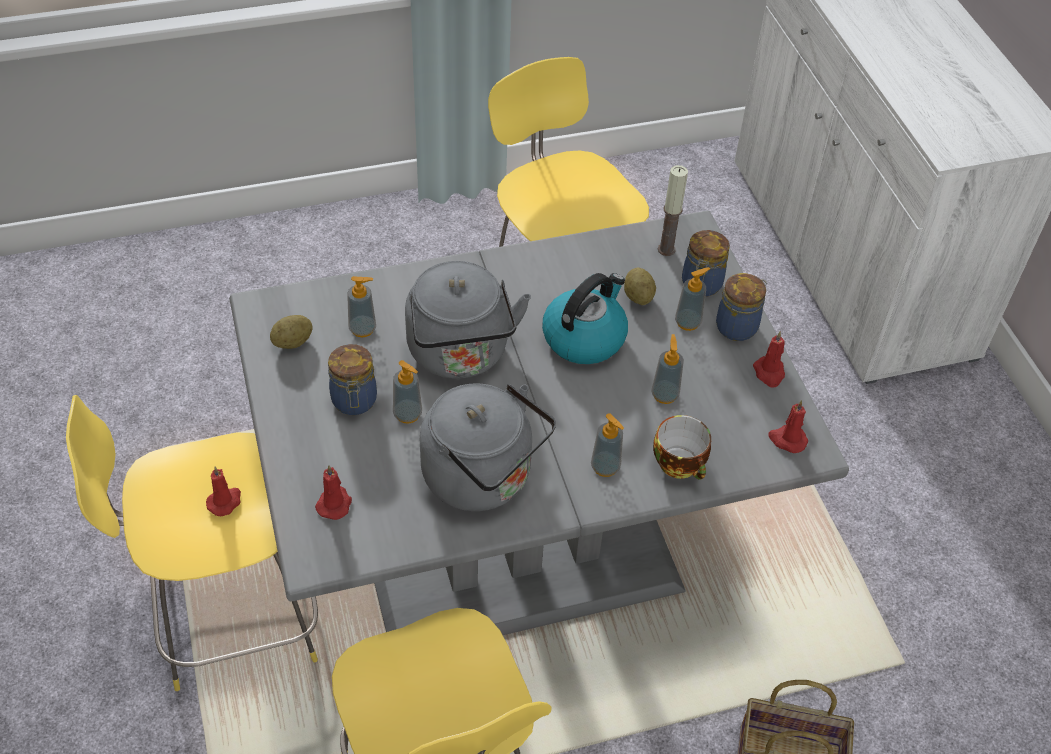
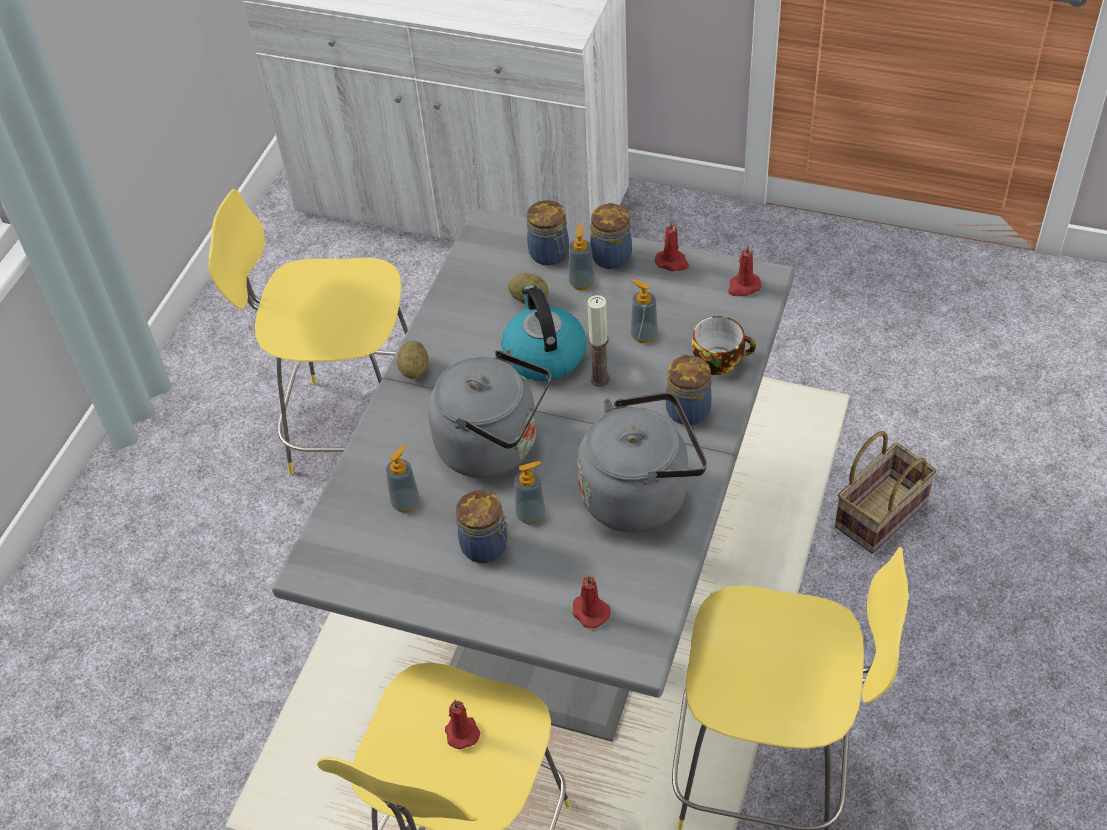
camera: 50 degrees left, 0 degrees up
potato [270,315,313,349] -> potato moved to [397,340,429,379]
soap dispenser [591,413,624,477] -> jar [666,354,711,425]
candle [658,165,688,256] -> candle moved to [587,295,610,387]

